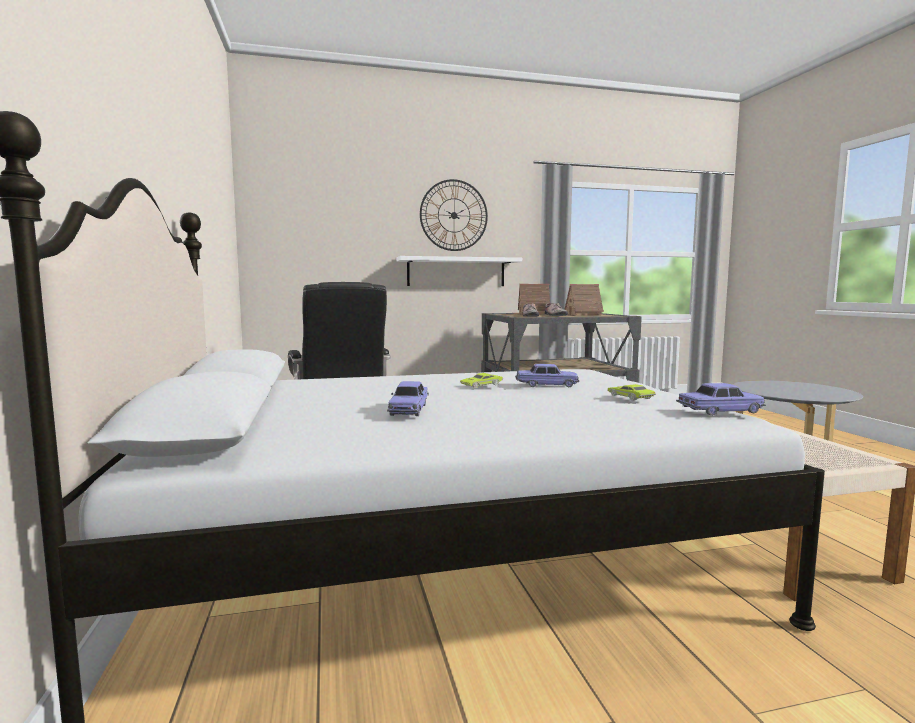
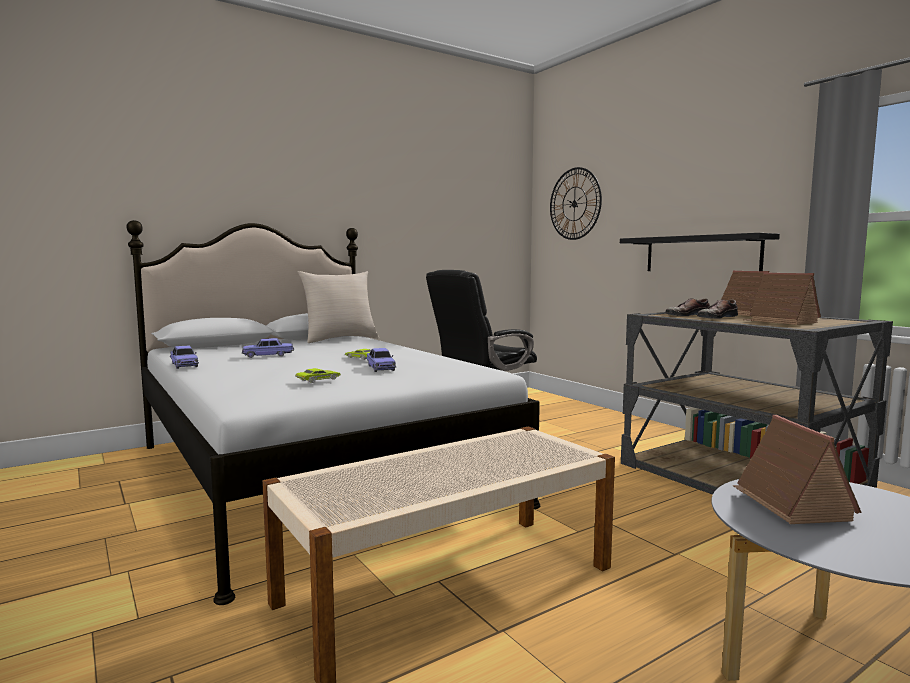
camera: 70 degrees right, 0 degrees up
white shelf [396,256,522,286] -> black shelf [620,233,780,271]
wall clock [420,179,488,251] -> wall clock moved to [550,167,602,240]
toy car [676,383,766,416] -> toy car moved to [170,346,199,369]
none -> beige pillow [298,271,379,343]
none -> toy house [733,415,862,524]

